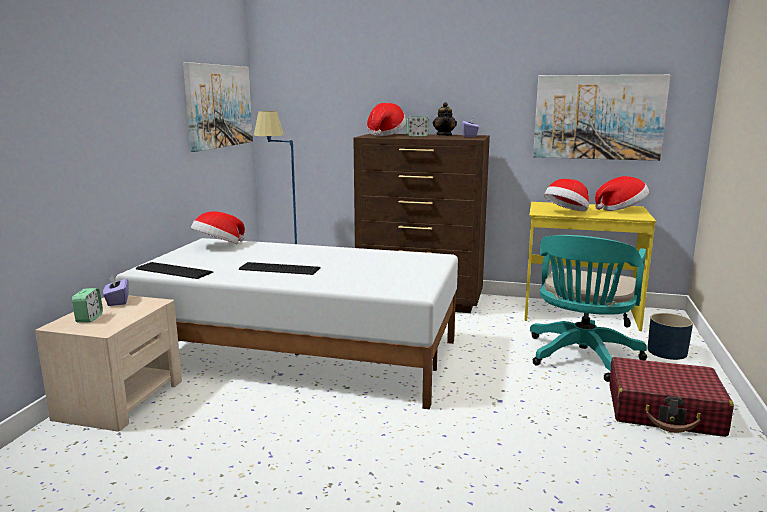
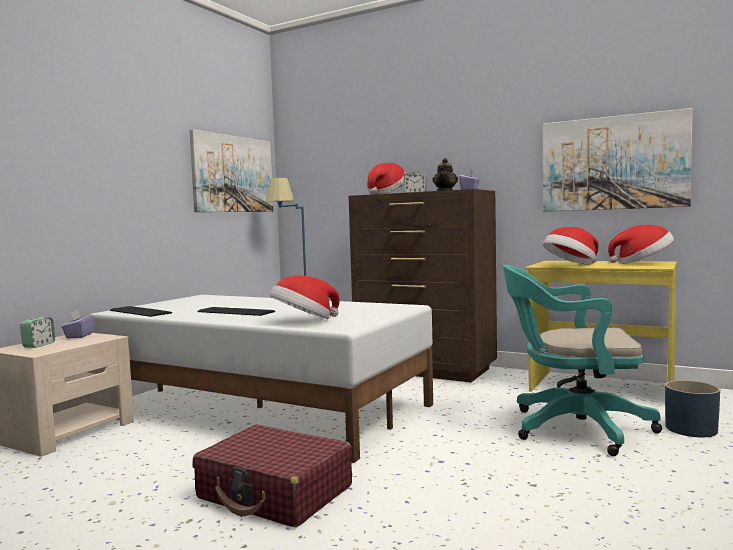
camera: 15 degrees right, 10 degrees down
hat [191,211,245,245] -> hat moved to [270,275,339,319]
turquoise office chair [530,235,647,382] -> turquoise office chair turned 60 degrees clockwise [503,265,662,456]
red suitcase [610,357,734,437] -> red suitcase moved to [192,424,352,527]

